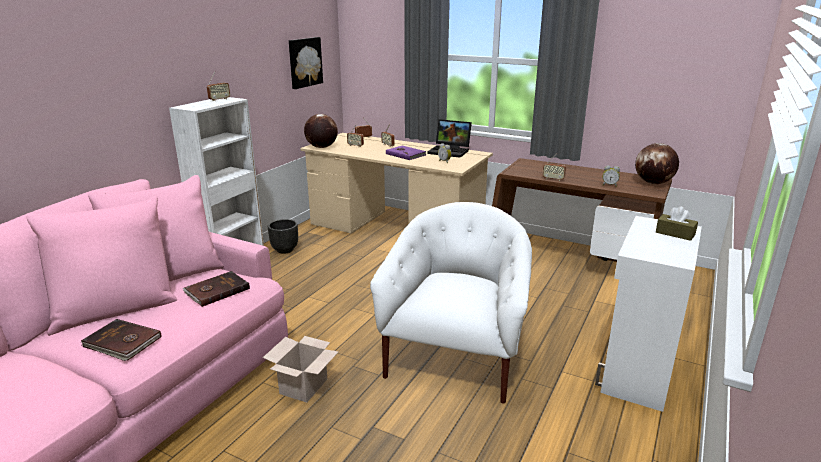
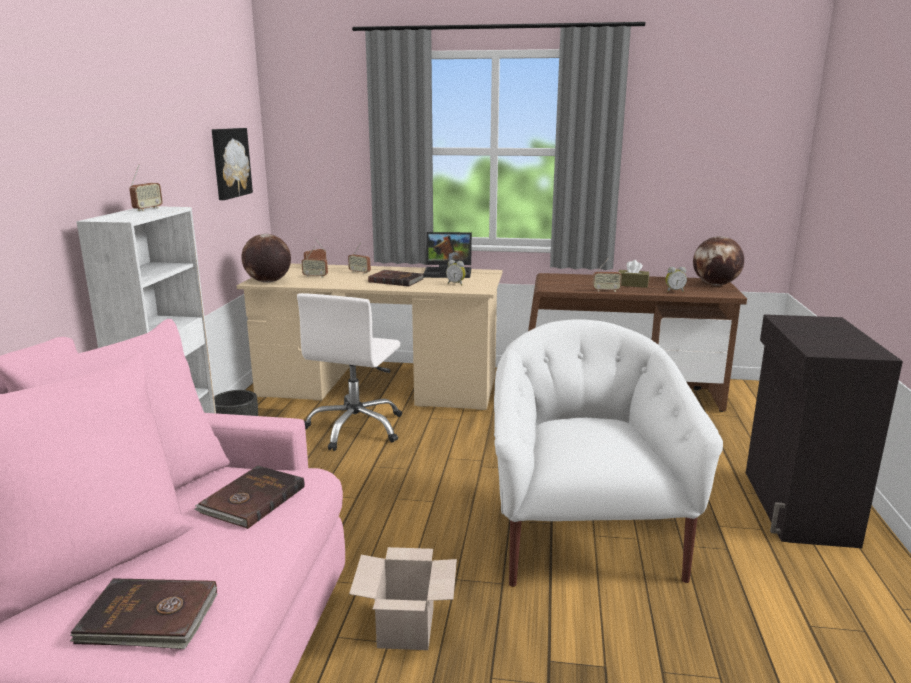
camera: 20 degrees left, 5 degrees down
purple book [386,145,426,160] -> brown book [368,270,424,286]
white cabinet [595,216,702,412] -> black cabinet [746,314,903,548]
brown tissue box [656,206,698,241] -> brown tissue box moved to [619,260,649,288]
none -> white office chair [297,293,402,451]

